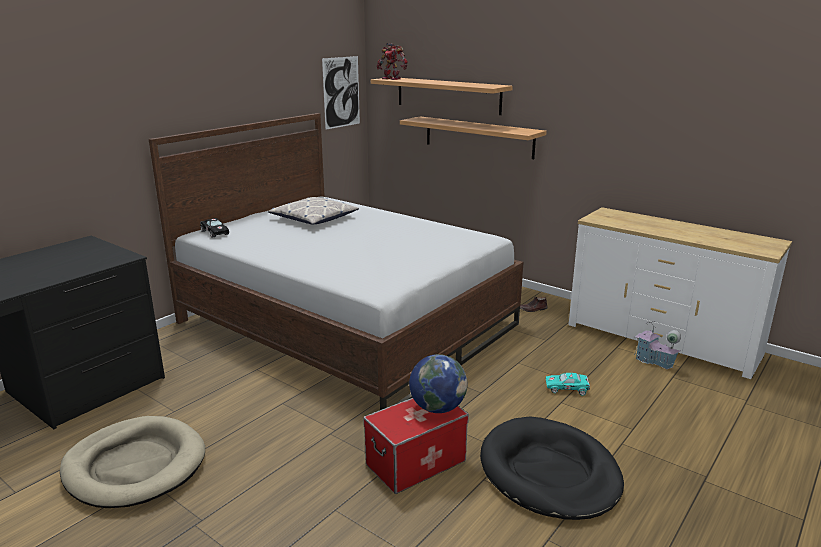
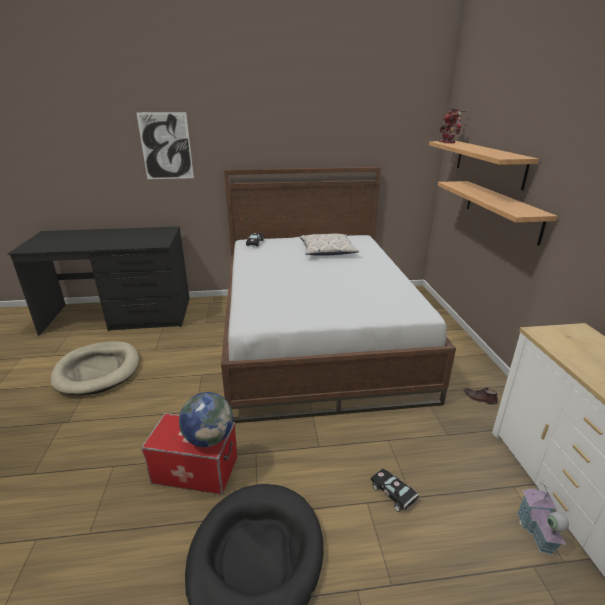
camera: 45 degrees right, 5 degrees up
picture [322,56,360,130] -> picture moved to [136,112,194,179]
turquoise toy car [546,373,590,396] -> black toy car [371,469,419,512]

